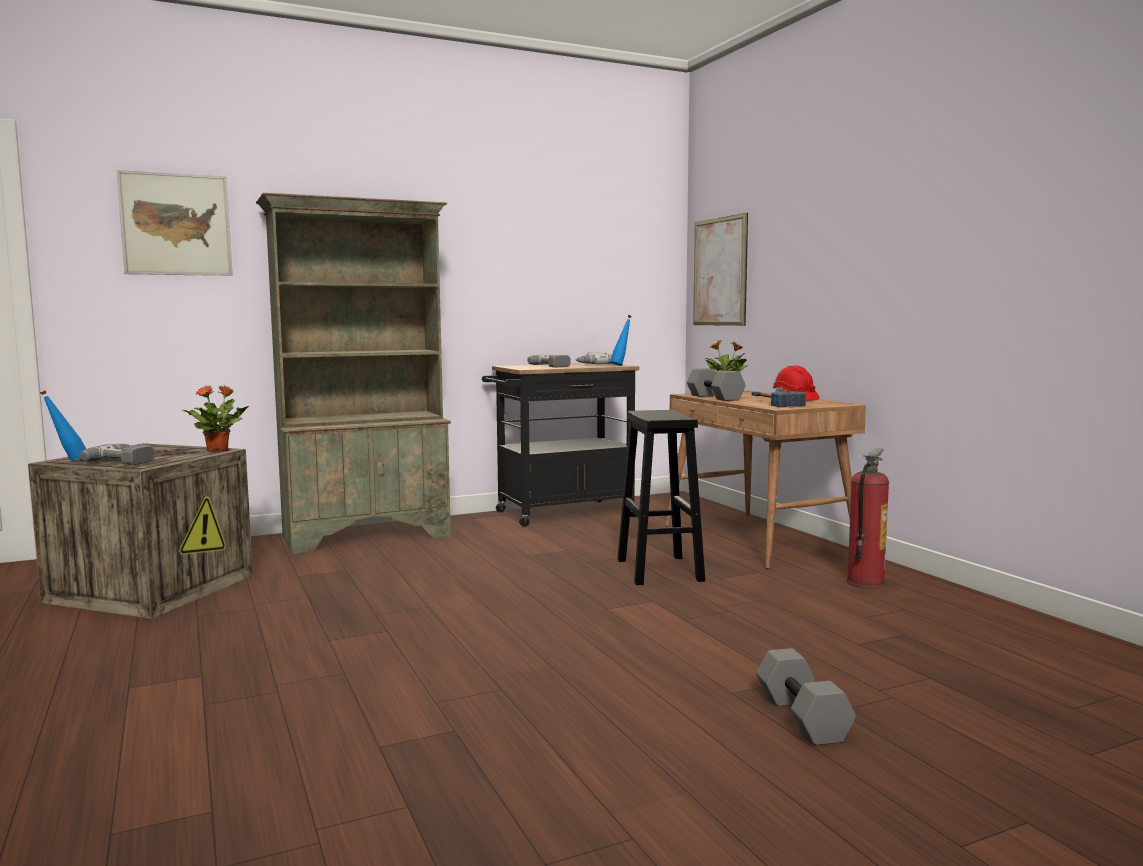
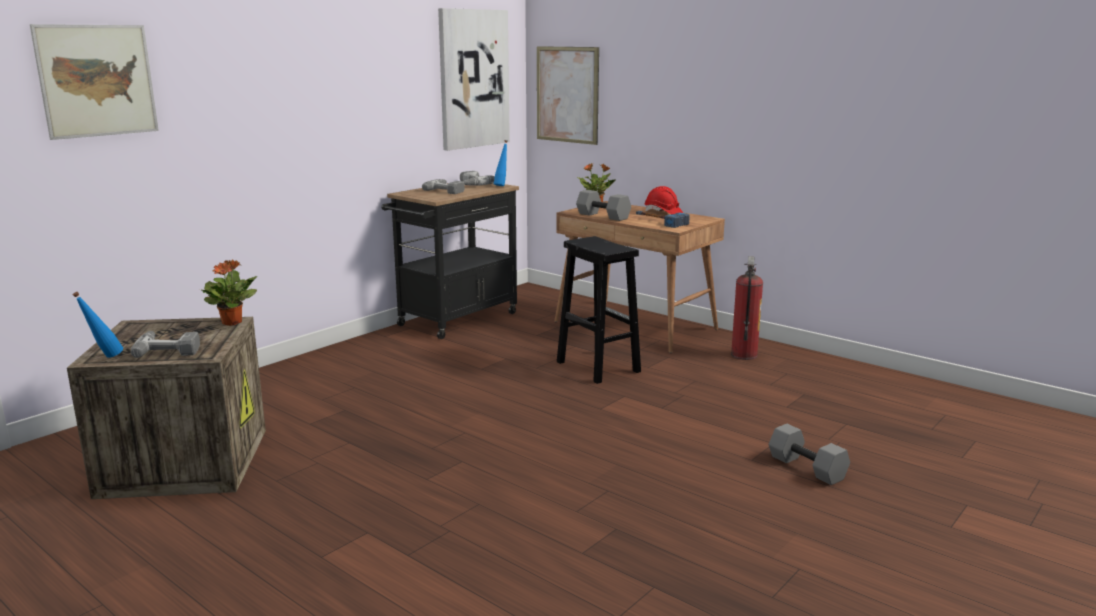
camera: 25 degrees left, 10 degrees up
green bookcase [256,193,451,554] -> none
none -> picture [438,8,510,151]

